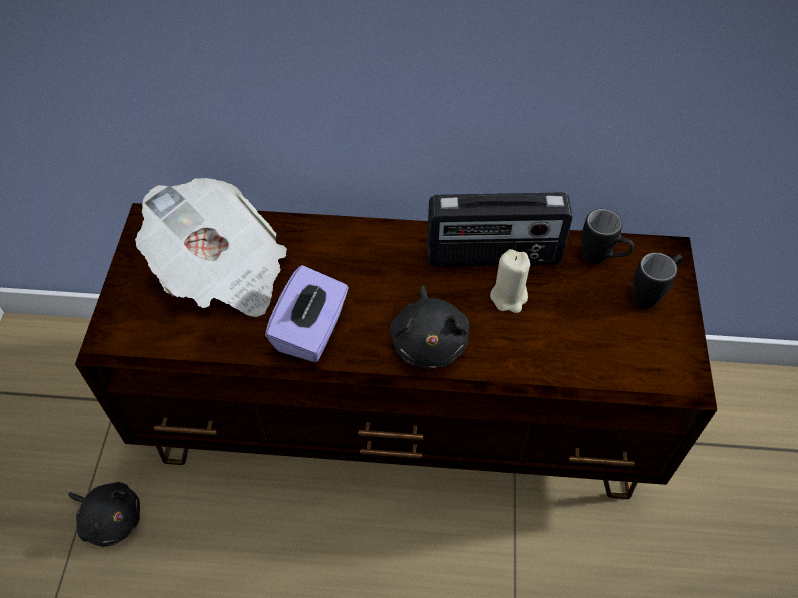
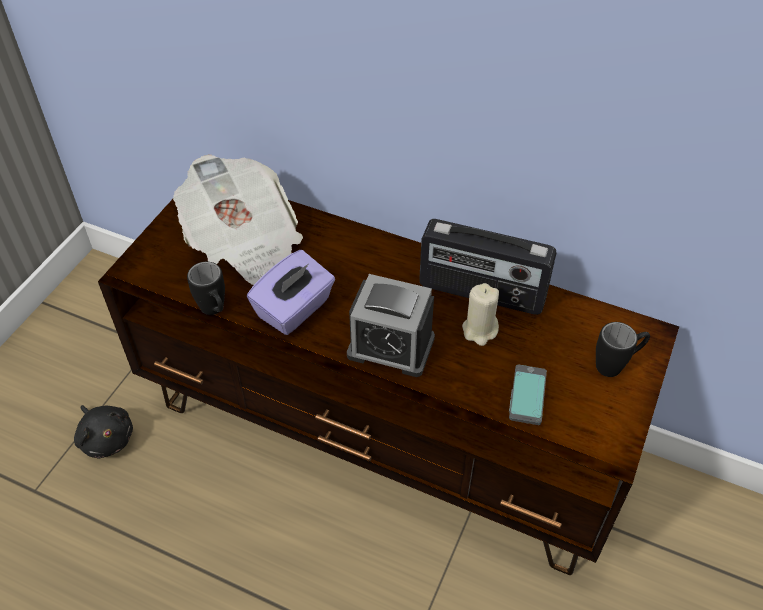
camera: 20 degrees right, 5 degrees down
black plush toy [390,285,470,369] -> alarm clock [347,274,435,377]
black mug [581,209,634,264] -> black mug moved to [187,262,225,315]
none -> phone [509,364,547,425]

